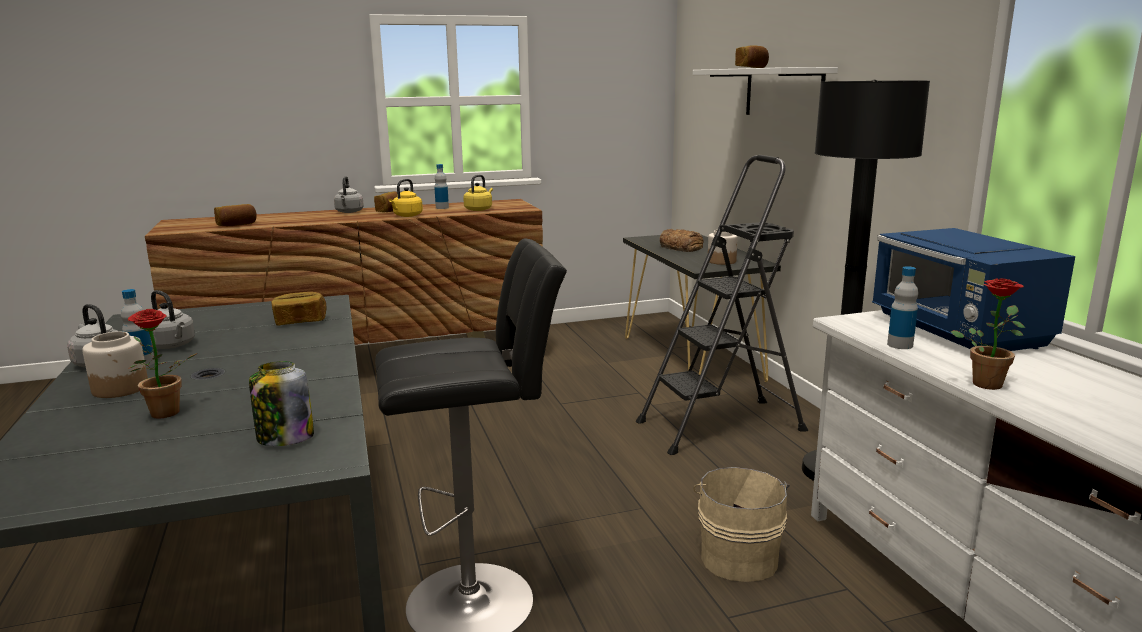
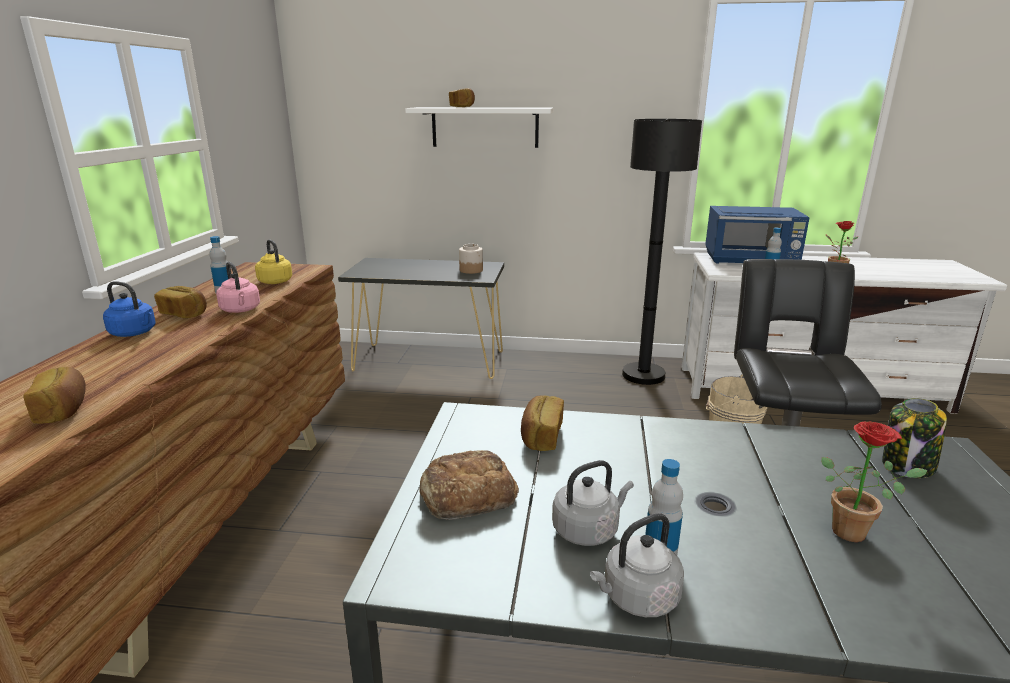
camera: 65 degrees left, 5 degrees up
jar [82,331,148,398] -> none
grey kettle [334,176,364,213] -> blue kettle [103,281,156,337]
yellow kettle [389,179,423,217] -> pink kettle [216,262,260,313]
step ladder [636,155,808,455] -> none
bread [660,229,704,252] -> bread moved to [419,450,519,520]

